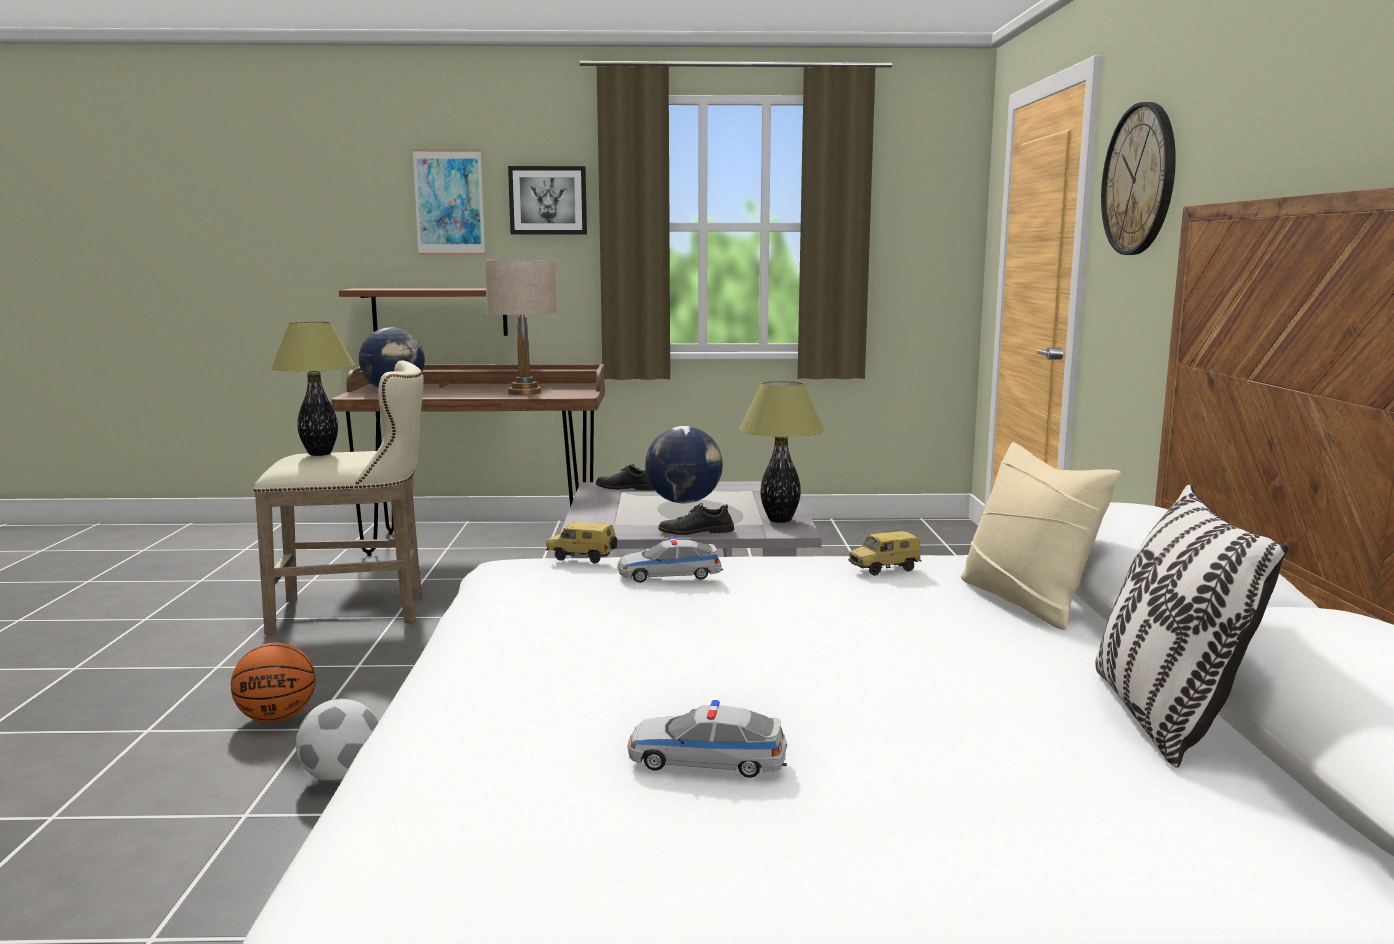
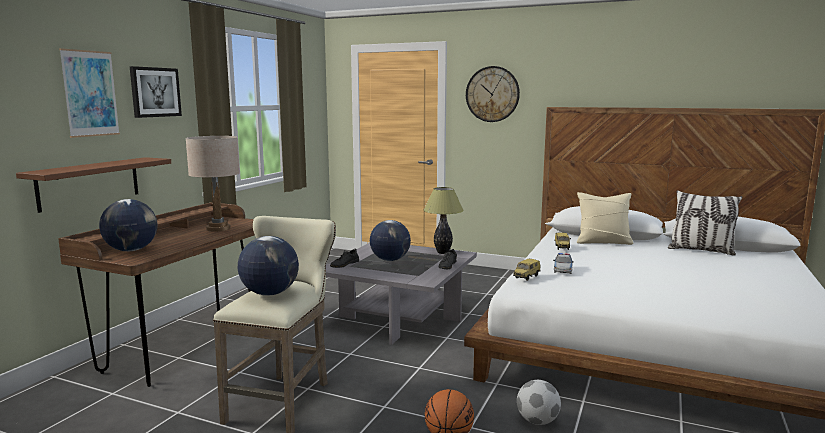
camera: 65 degrees left, 0 degrees up
table lamp [270,321,356,456] -> globe [238,236,299,296]
toy car [627,700,788,778] -> none

